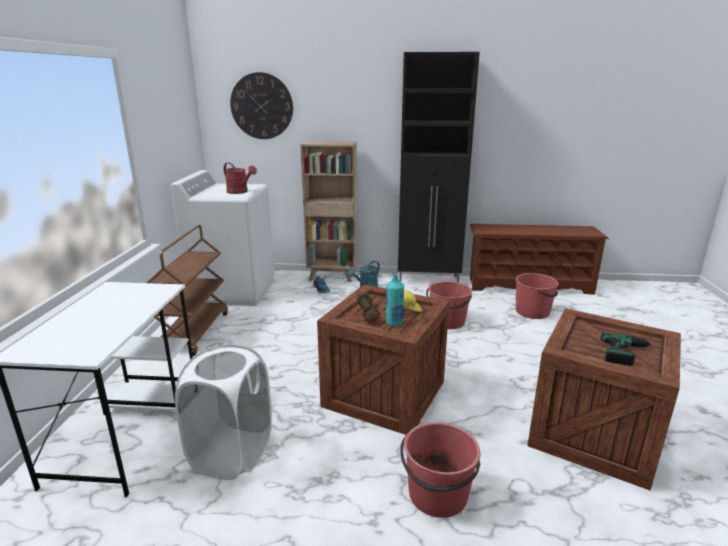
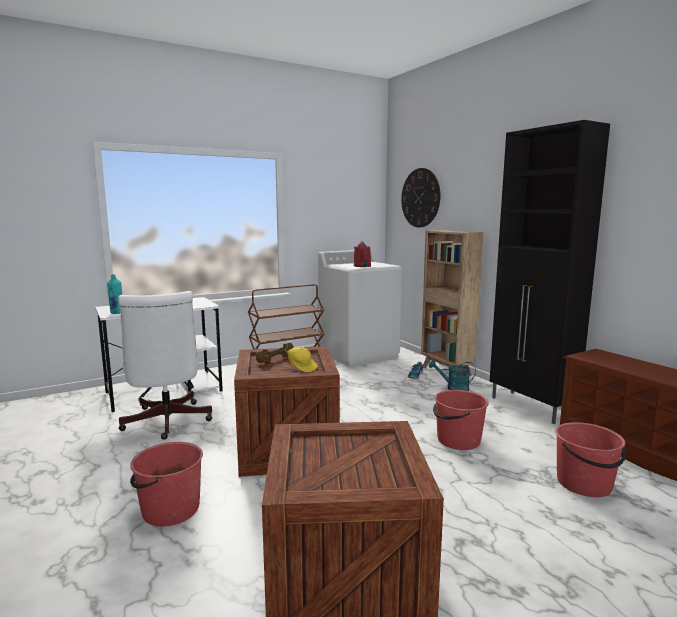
camera: 55 degrees right, 10 degrees down
white laundry basket [175,345,272,480] -> white office chair [118,291,212,440]
turquoise bottle [386,274,404,326] -> turquoise bottle moved to [107,274,122,314]
power drill [601,332,662,365] -> none

